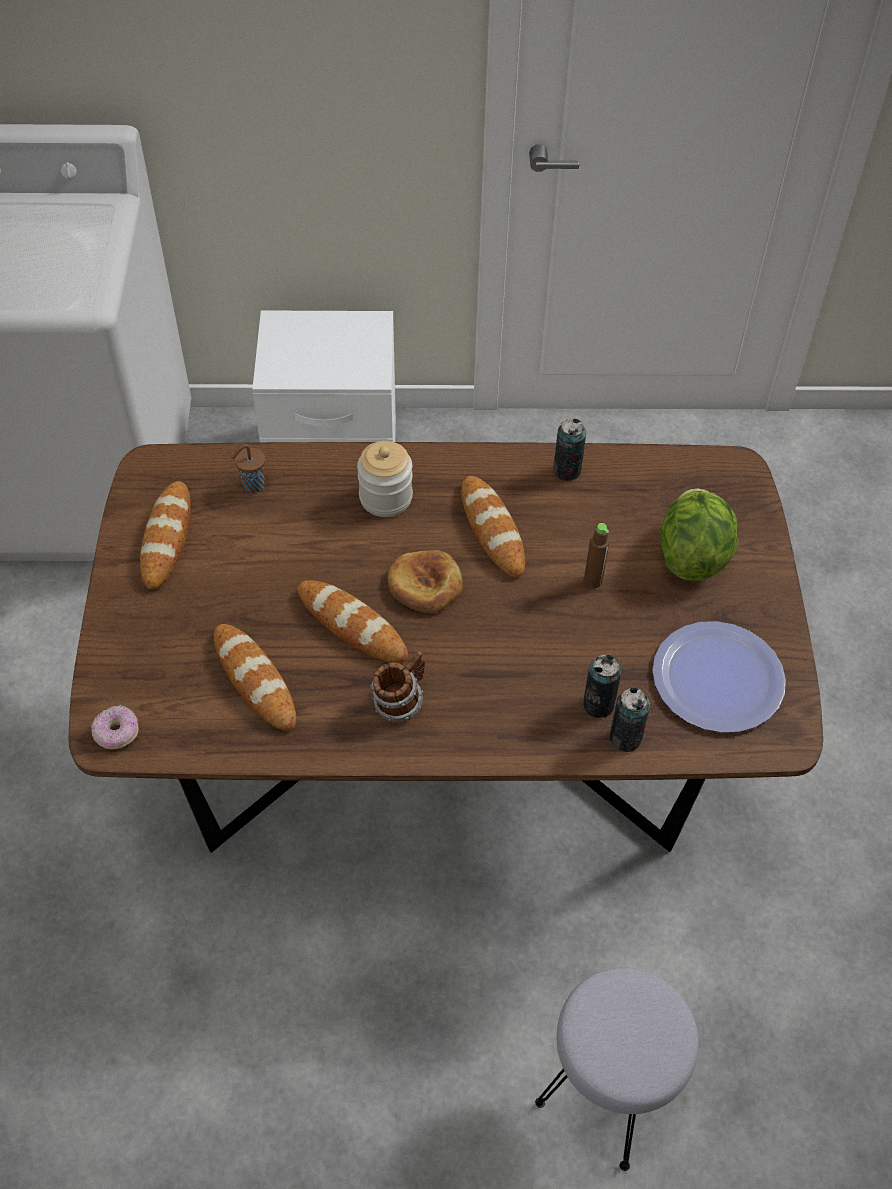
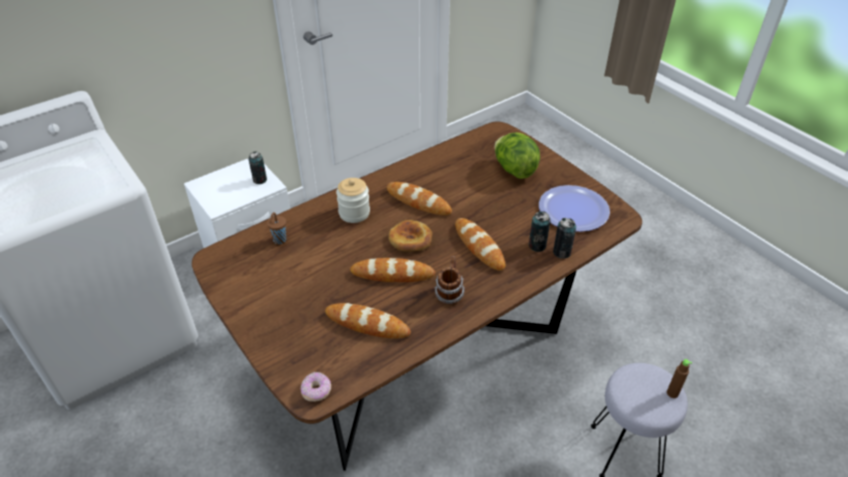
camera: 35 degrees left, 10 degrees down
bread [140,481,191,589] -> bread moved to [455,218,505,271]
can [553,419,586,481] -> can moved to [248,151,267,184]
brown bottle [584,523,609,588] -> brown bottle moved to [667,359,692,398]

